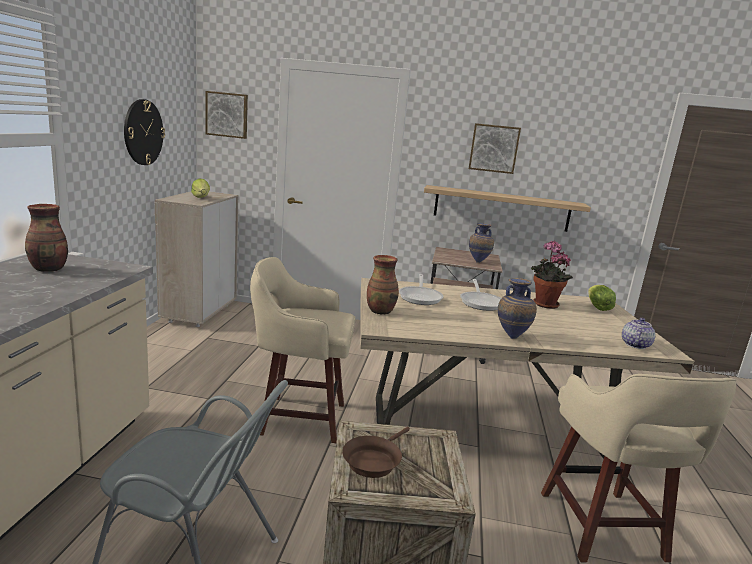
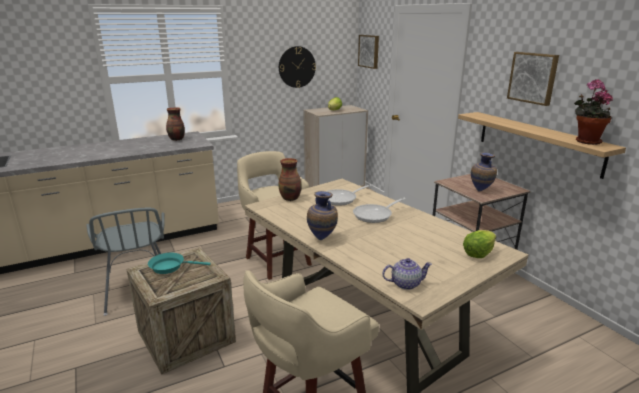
camera: 55 degrees right, 5 degrees up
brown frying pan [342,427,410,478] -> turquoise frying pan [148,253,211,274]
potted plant [531,241,573,309] -> potted plant moved to [574,79,613,145]

